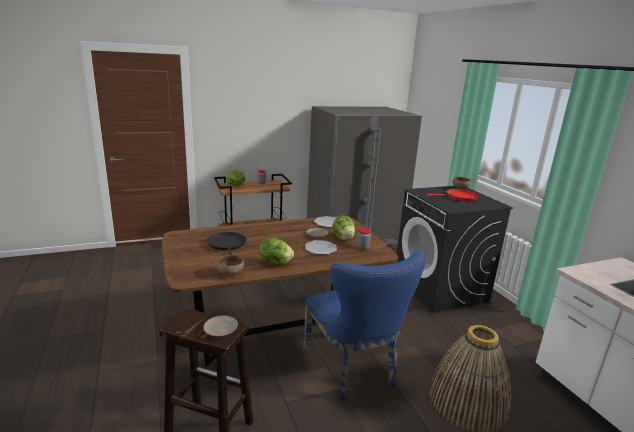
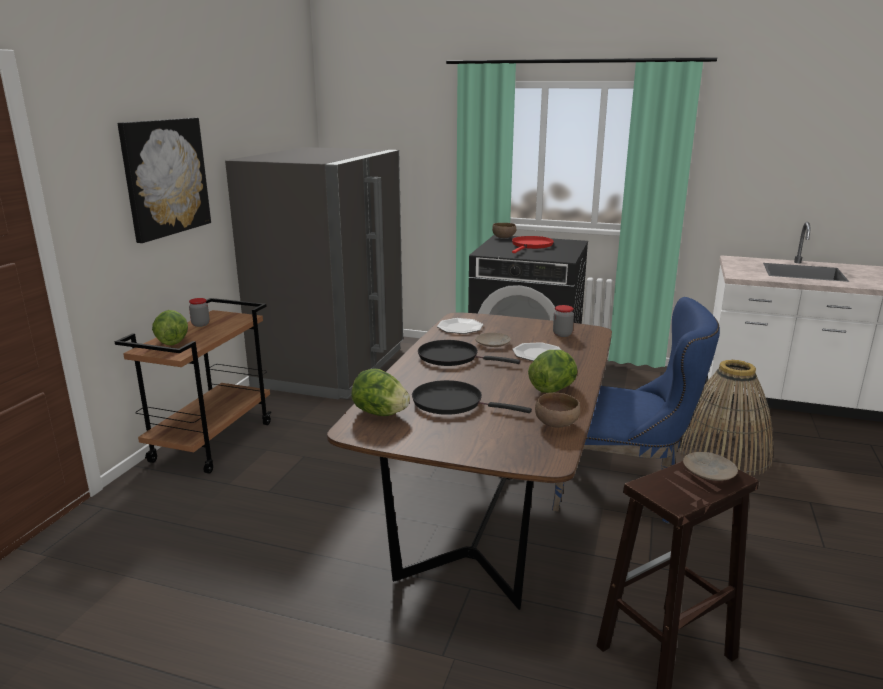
camera: 50 degrees left, 0 degrees up
lettuce [332,215,355,241] -> lettuce moved to [352,368,410,416]
none -> picture [117,118,211,243]
none -> black frying pan [418,340,520,366]

